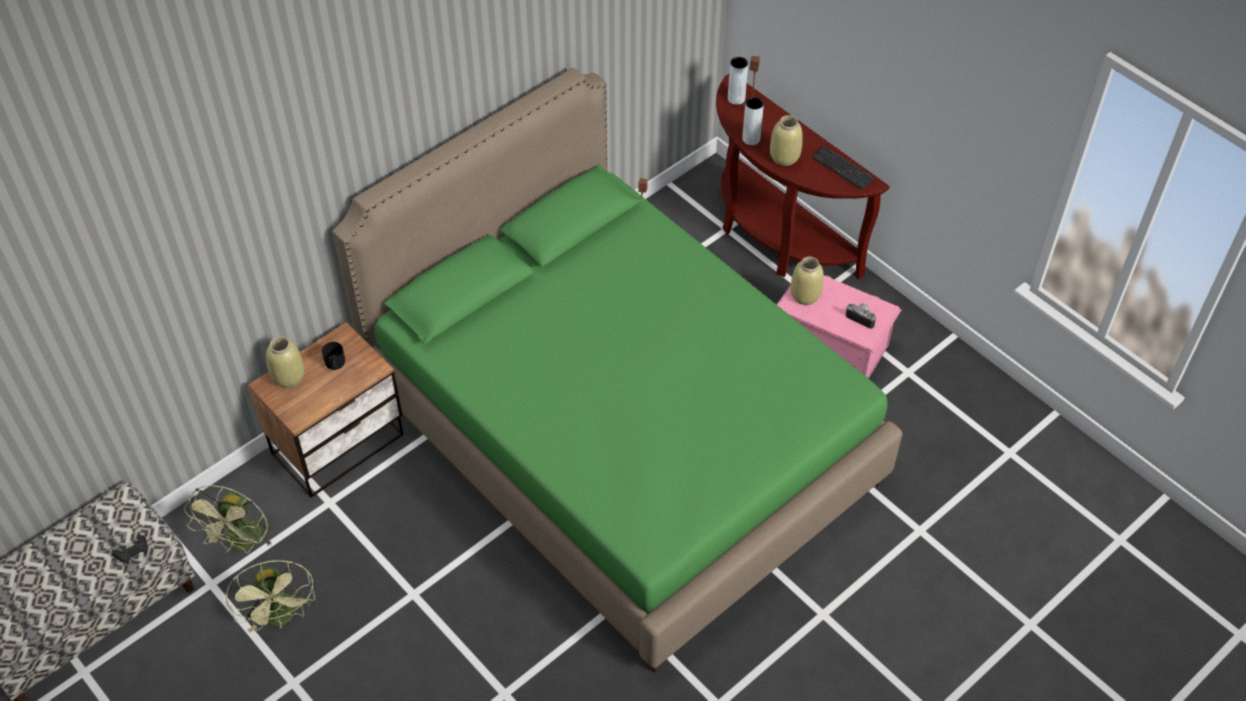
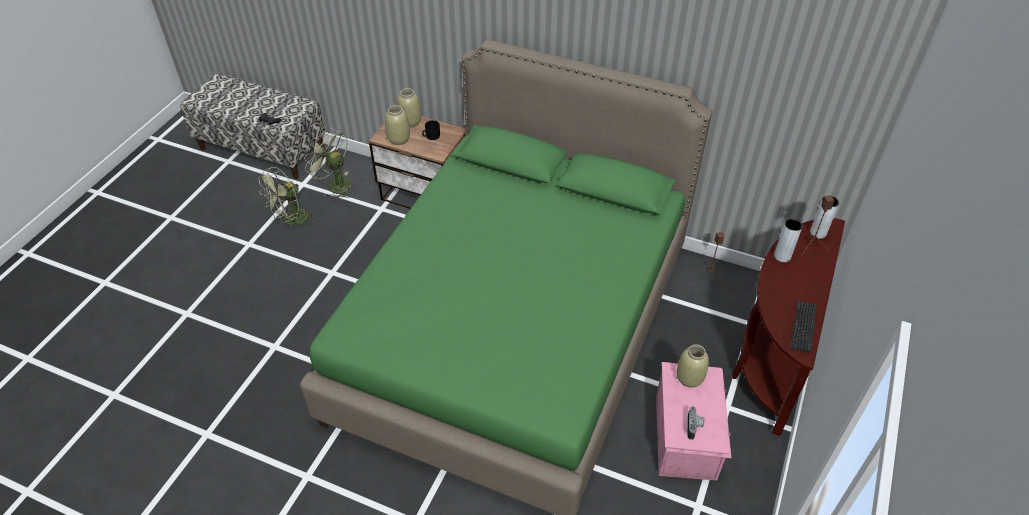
camera: 65 degrees right, 5 degrees down
green fan [184,485,275,553] -> green fan turned 45 degrees clockwise [304,128,352,200]
beige vase [770,115,803,166] -> beige vase moved to [385,105,410,145]

